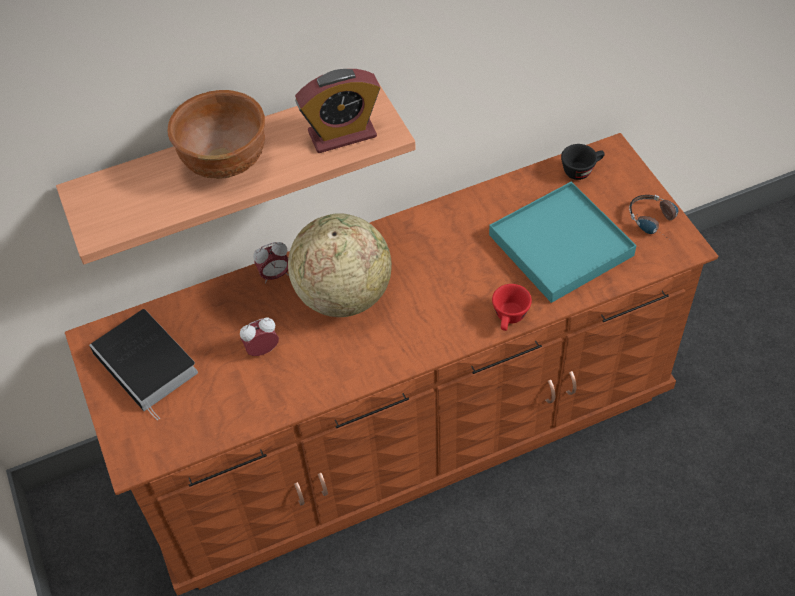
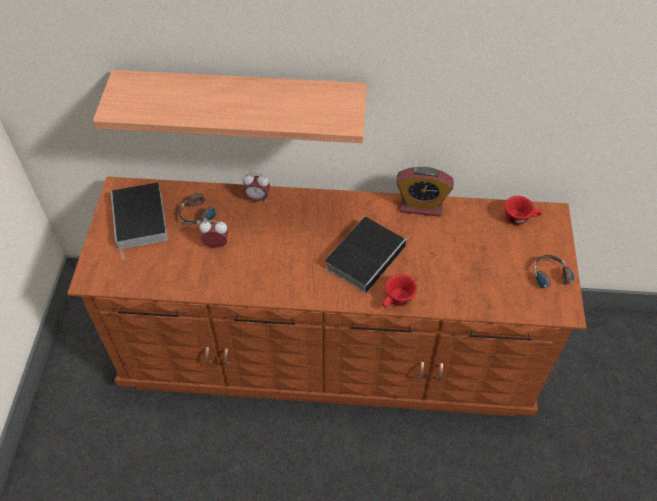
camera: 25 degrees right, 0 degrees up
brown bowl [168,90,265,179] -> none
globe [288,213,392,317] -> none
alarm clock [295,69,381,153] -> alarm clock moved to [396,167,454,217]
turquoise tray [489,181,636,303] -> none
black cup [561,144,605,180] -> red cup [504,196,542,225]
none -> headphones [178,193,228,225]
none -> book [325,217,409,293]

